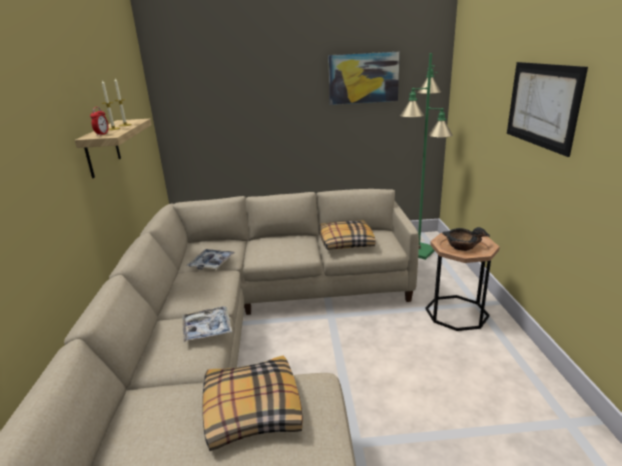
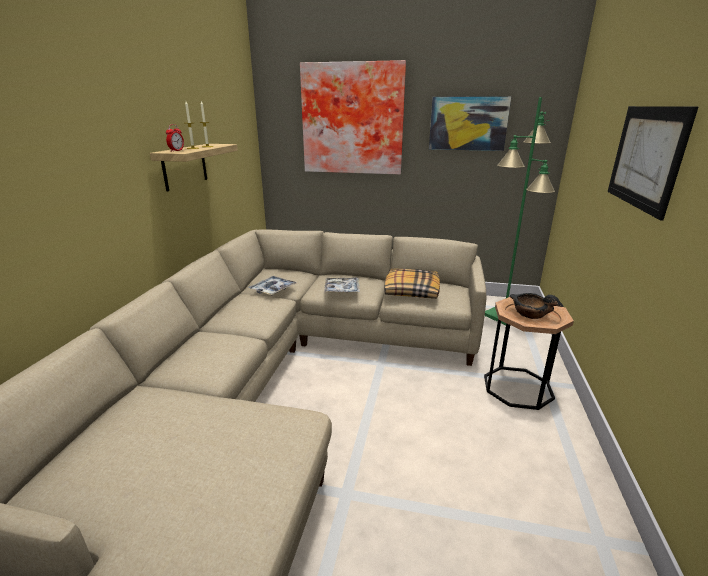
camera: 15 degrees right, 0 degrees up
tray [182,306,232,342] -> tray moved to [324,277,360,292]
pillow [203,356,303,451] -> none
none -> picture [300,60,406,174]

